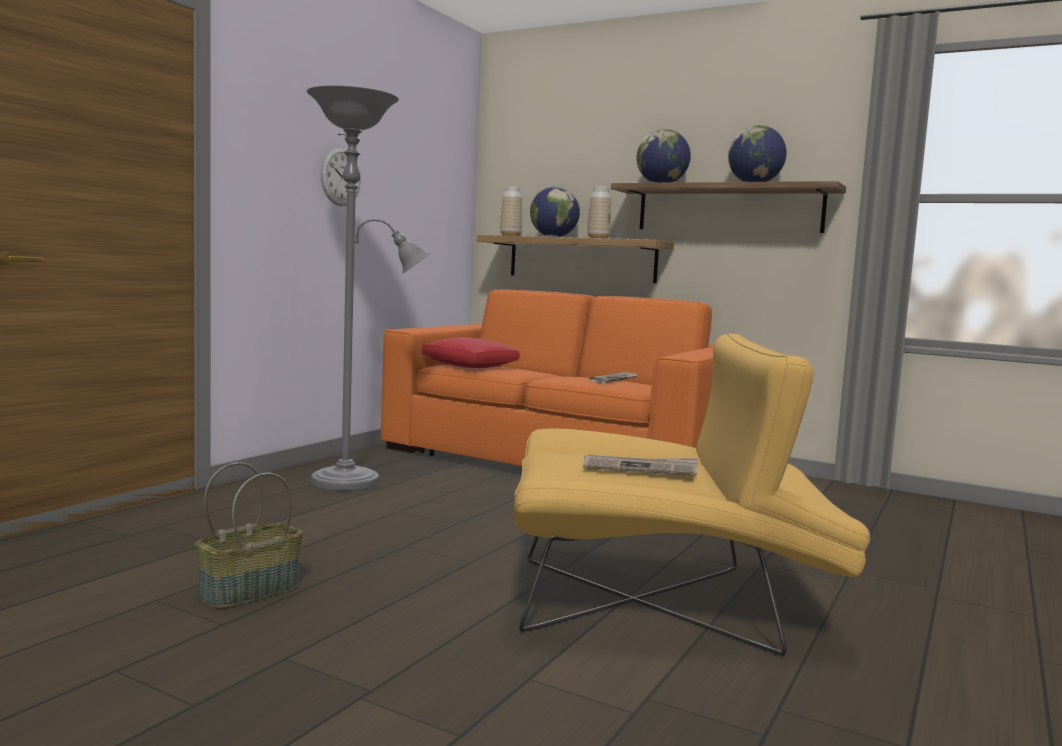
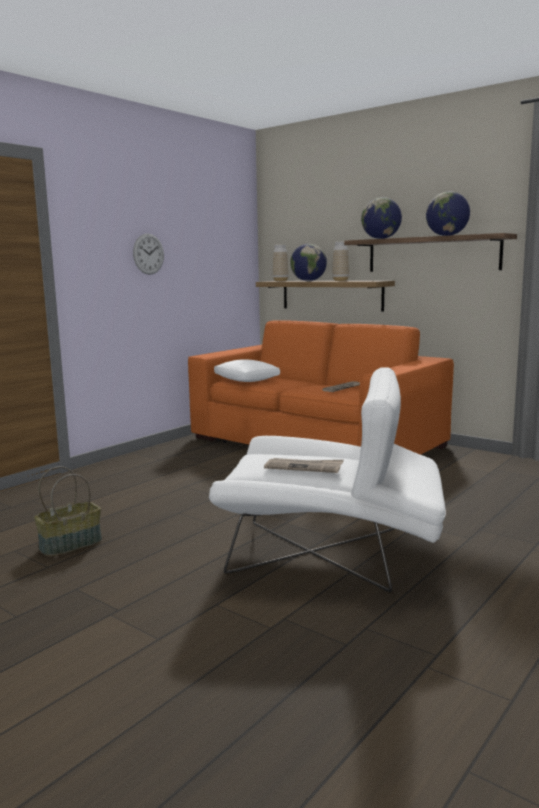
camera: 10 degrees right, 5 degrees up
grey floor lamp [307,85,431,491] -> none
red pillow [422,337,520,368] -> white pillow [214,359,280,382]
yellow armchair [514,333,871,656] -> white armchair [209,368,446,593]

